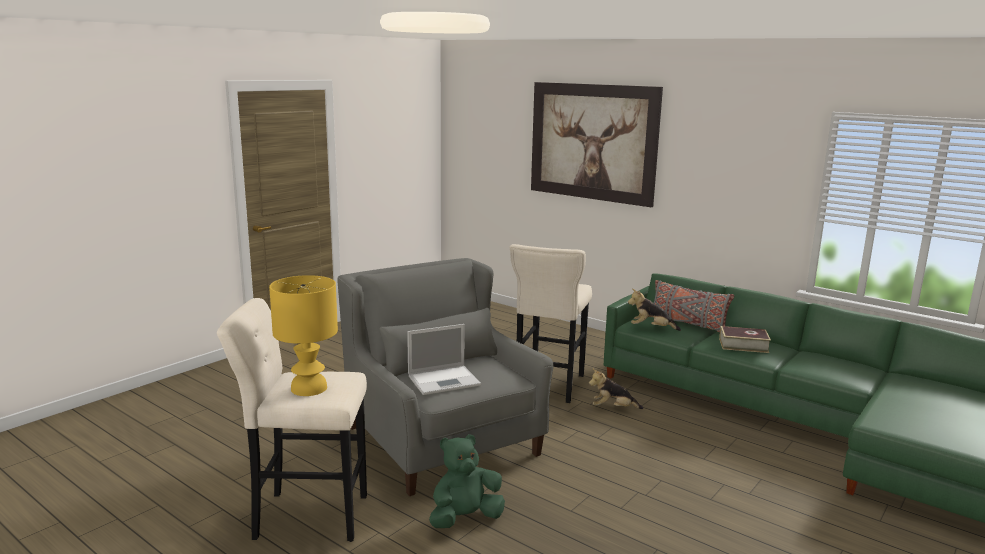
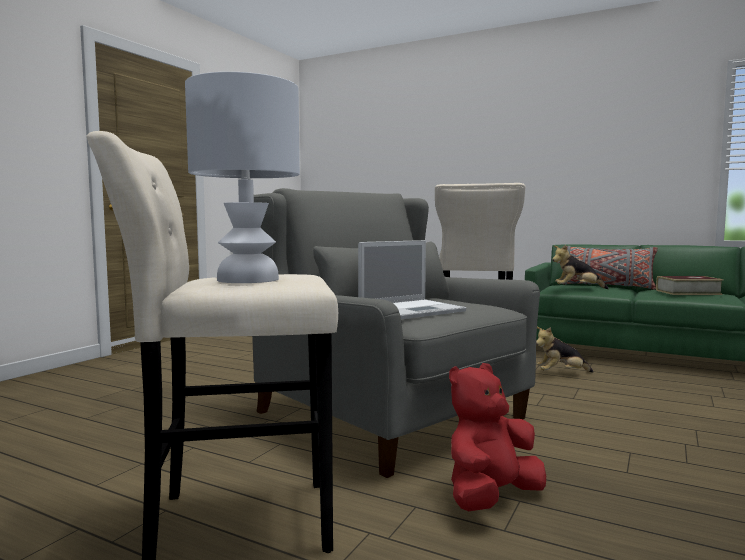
camera: 10 degrees left, 10 degrees down
yellow table lamp [269,275,338,396] -> white table lamp [185,72,300,283]
green plush toy [429,434,505,528] -> red plush toy [449,363,546,511]
picture [531,82,663,207] -> none

